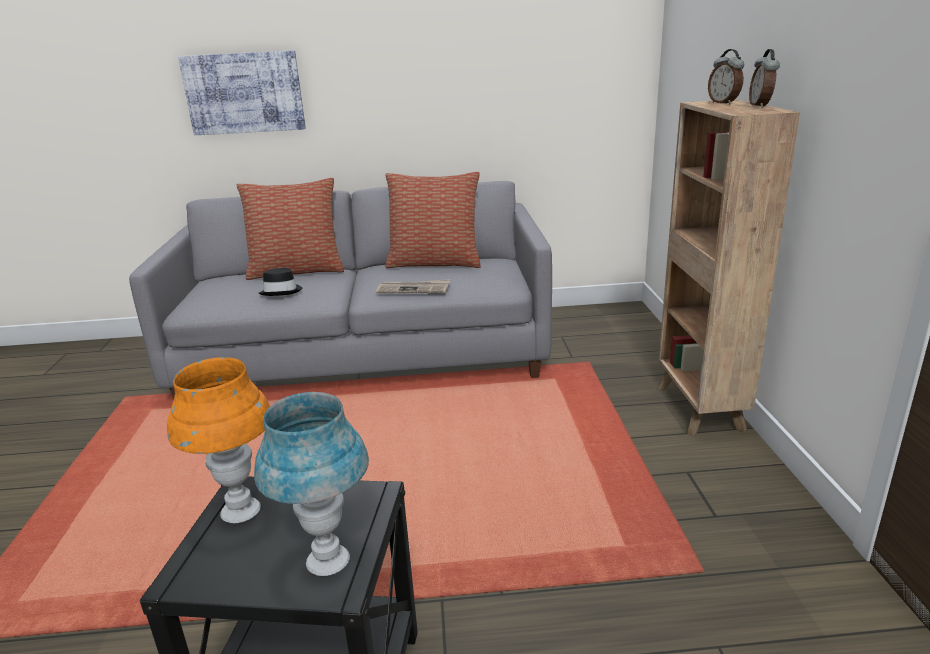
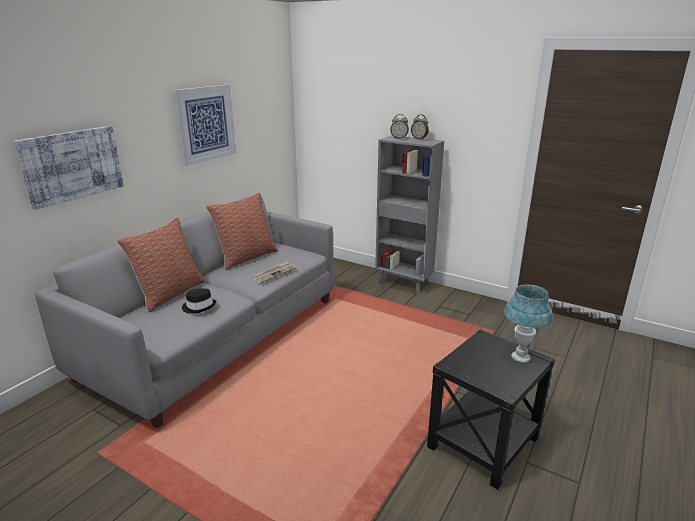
camera: 55 degrees left, 0 degrees up
orange table lamp [167,357,270,524] -> none
brown bookcase [656,100,800,436] -> grey bookcase [375,135,444,294]
none -> picture [173,84,236,166]

